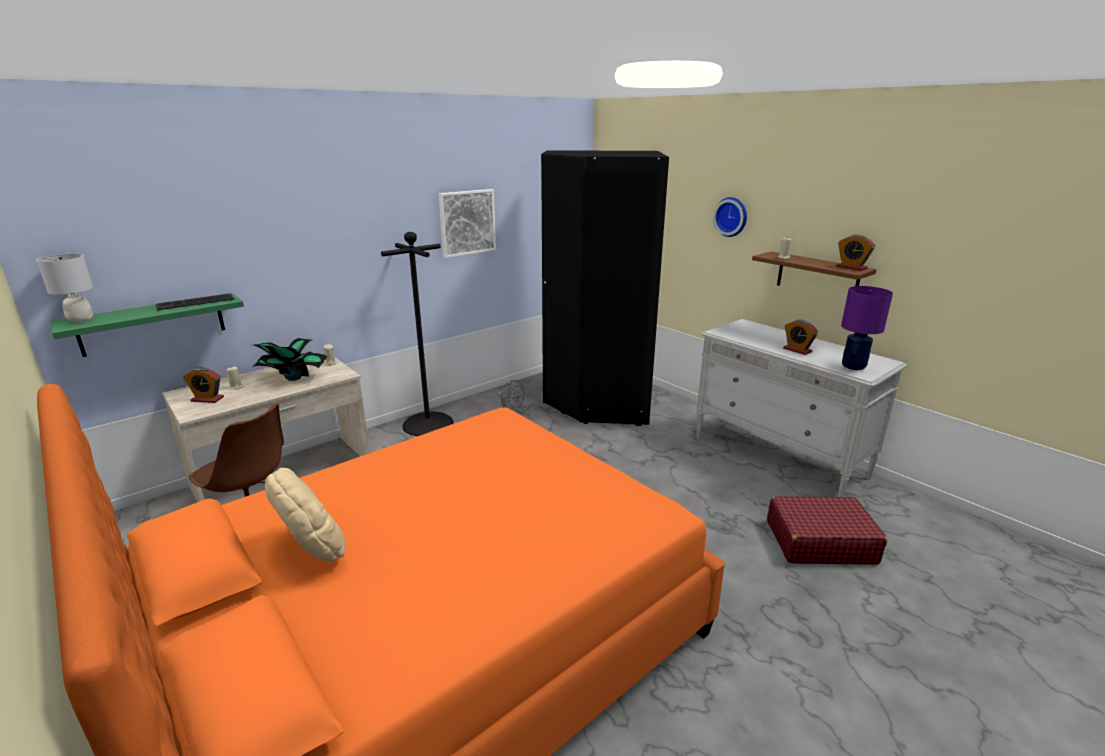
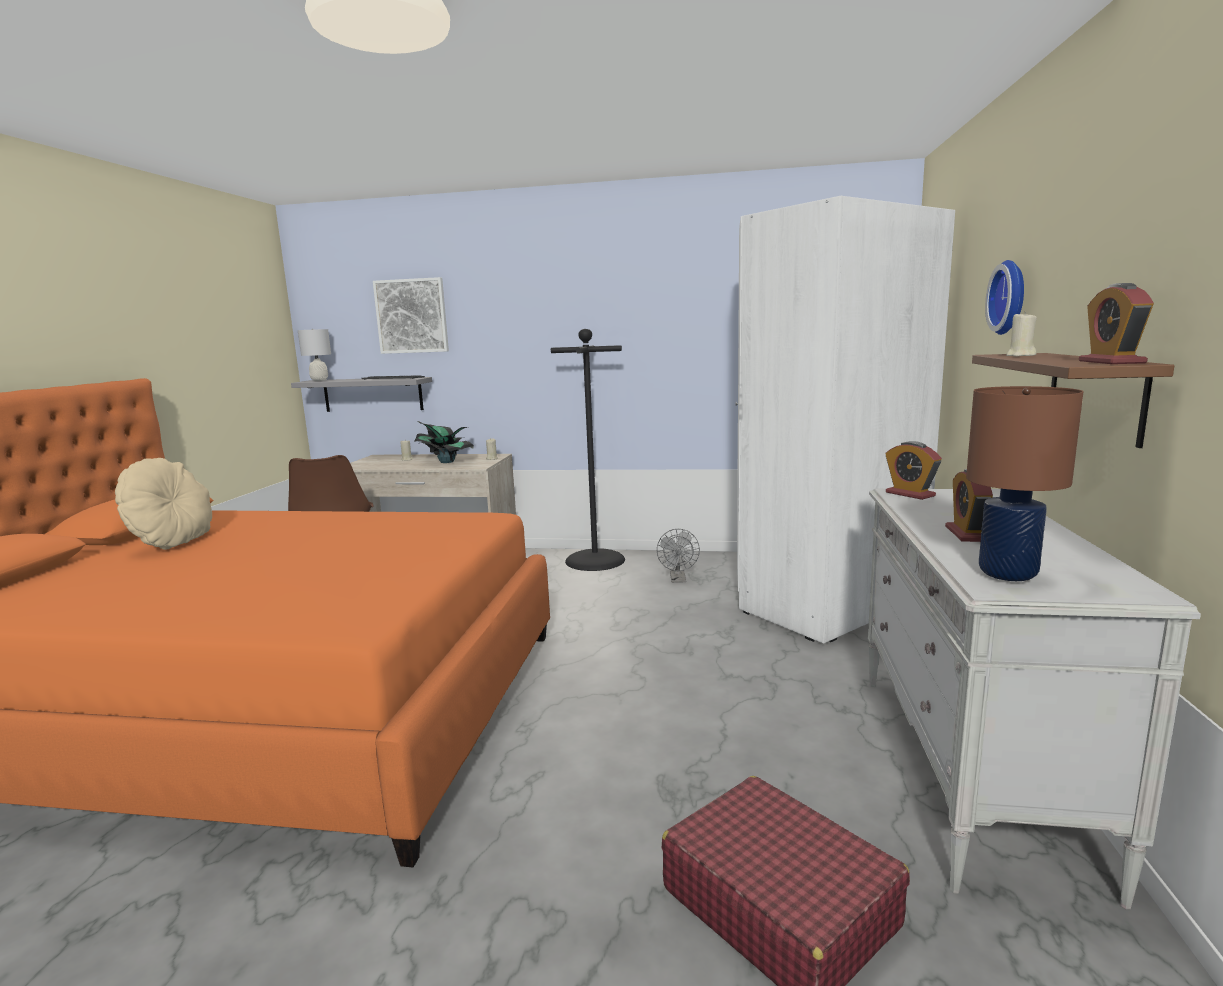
camera: 50 degrees right, 10 degrees down
green shelf [50,293,244,357] -> grey shelf [291,377,432,412]
alarm clock [183,367,224,403] -> alarm clock moved to [886,441,942,500]
picture [439,189,496,258] -> picture moved to [373,277,449,354]
black wardrobe [541,150,669,426] -> white wardrobe [736,196,955,644]
purple table lamp [841,286,893,370] -> brown table lamp [966,386,1084,581]

